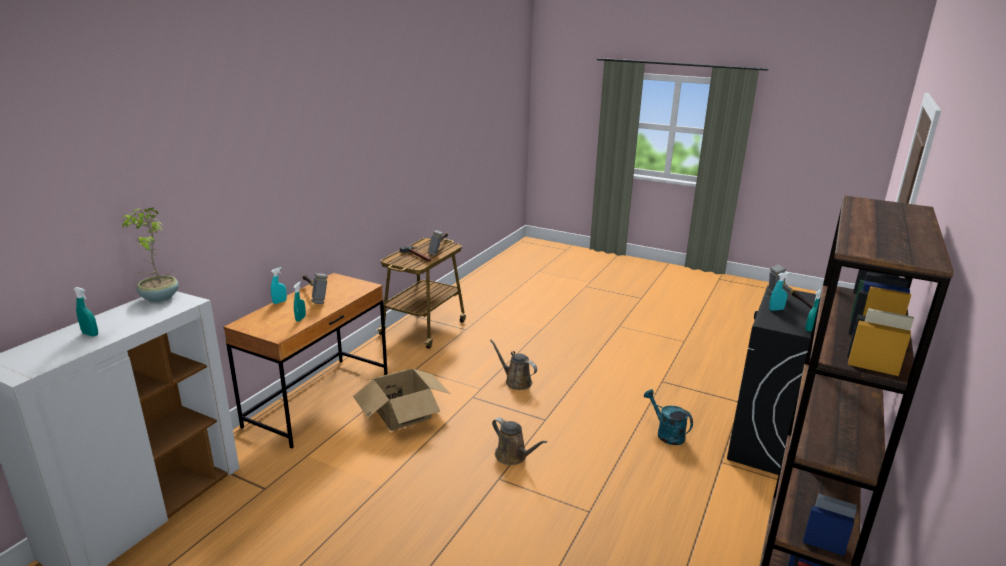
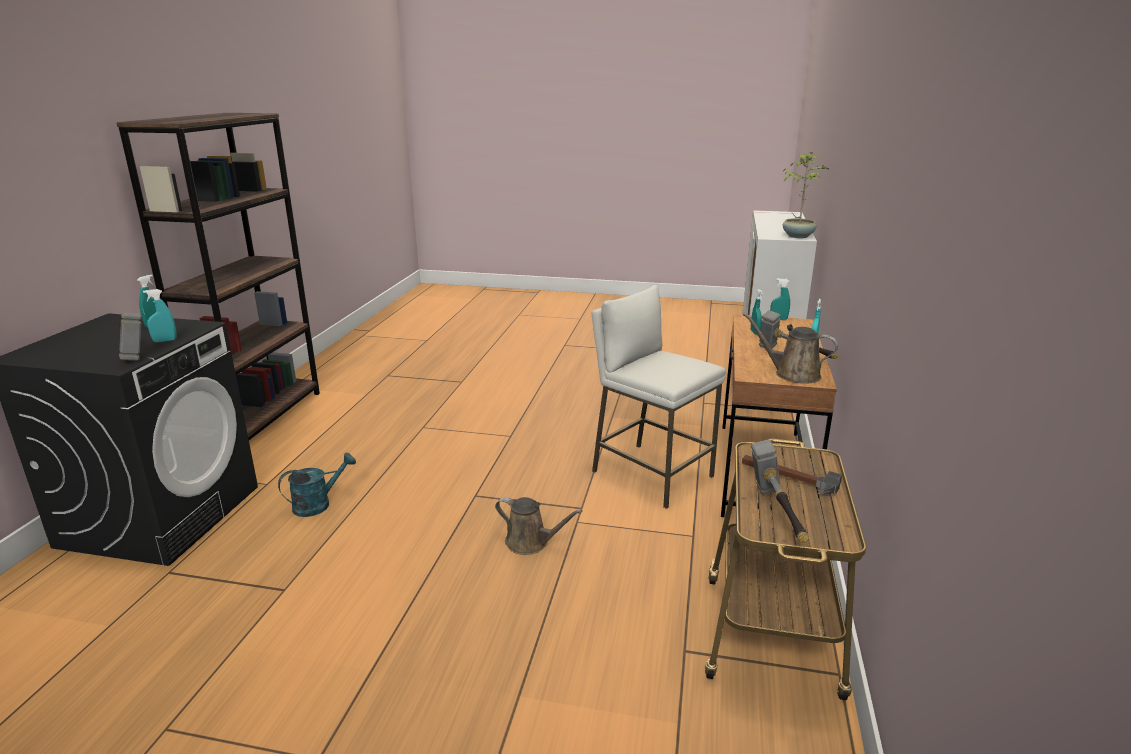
camera: 165 degrees right, 0 degrees up
turquoise spray bottle [73,287,98,336] -> turquoise spray bottle moved to [770,278,790,320]
cardboard box [353,369,450,431] -> white stool [592,285,726,509]
brown watering can [492,417,547,465] -> brown watering can moved to [743,313,838,384]
turquoise watering can [643,389,693,445] -> turquoise watering can turned 75 degrees counterclockwise [278,452,356,517]

